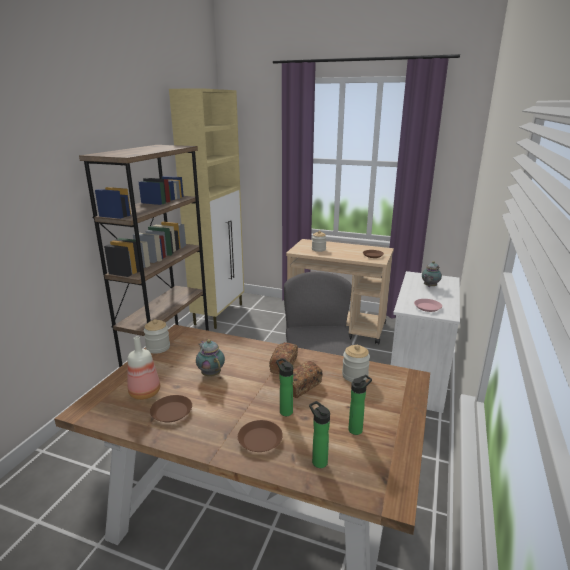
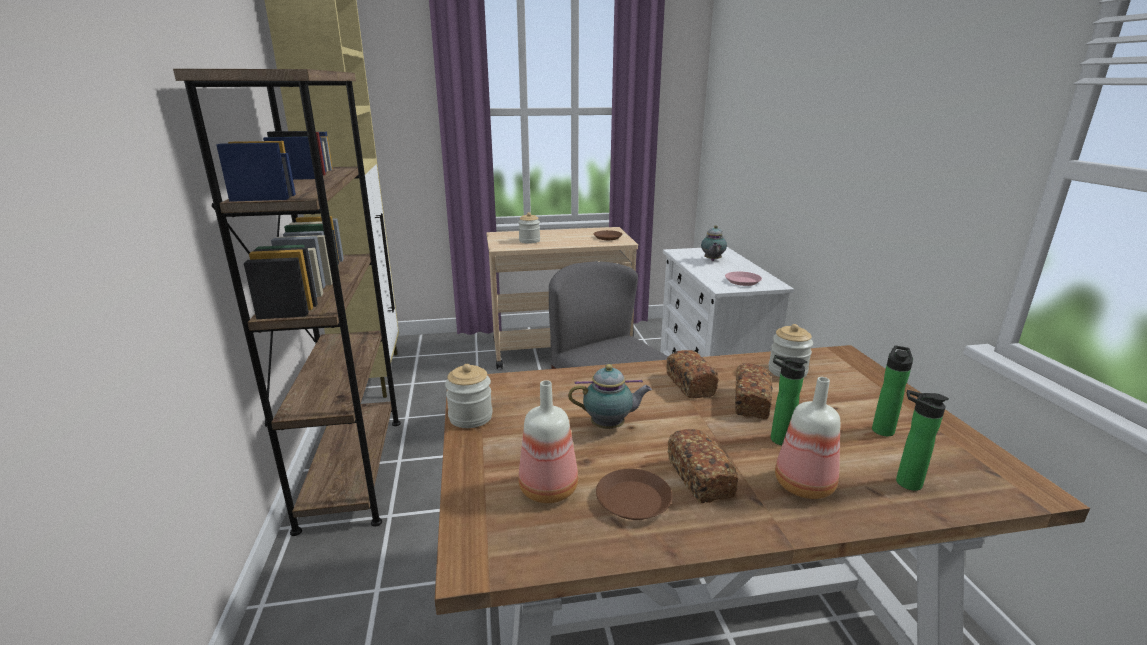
camera: 30 degrees left, 0 degrees up
teapot [196,339,225,377] -> teapot turned 150 degrees clockwise [568,364,652,429]
brown plate [238,420,283,452] -> bottle [775,377,840,499]
none -> bread [668,429,738,503]

